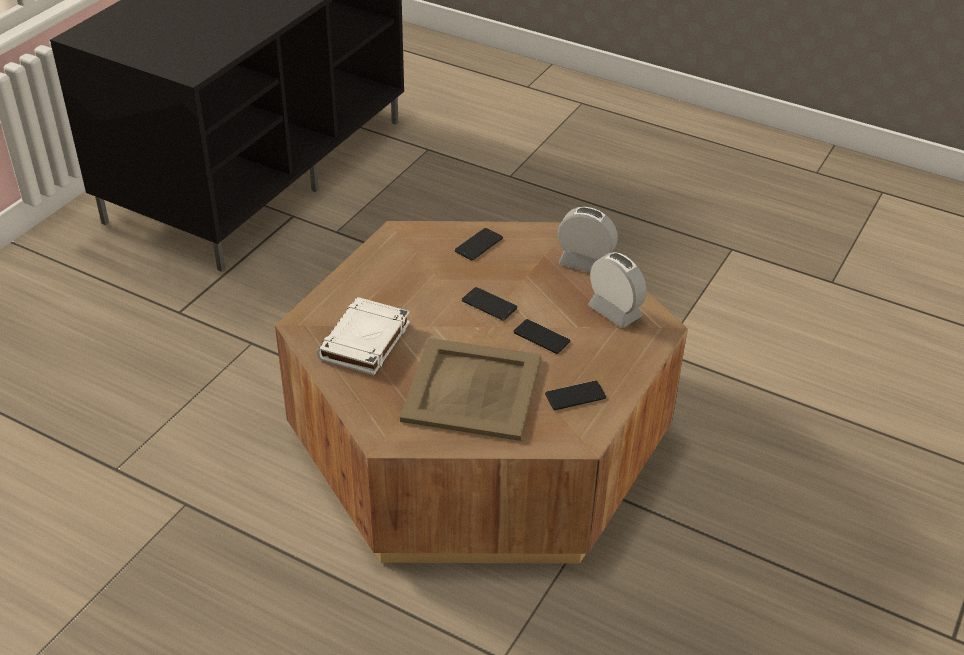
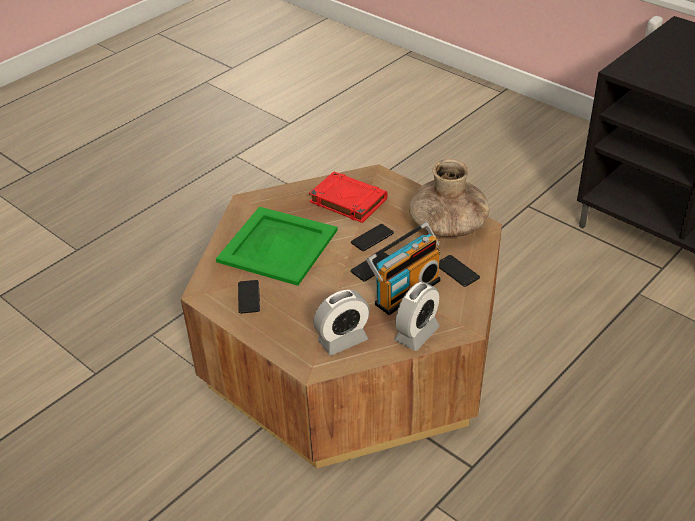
camera: 105 degrees right, 0 degrees up
white book [317,297,410,375] -> red book [309,172,388,223]
beige tray [400,338,541,441] -> green tray [216,207,338,286]
phone [514,319,570,354] -> phone moved to [351,224,394,251]
none -> radio [366,223,440,315]
none -> brown vase [409,159,489,237]

